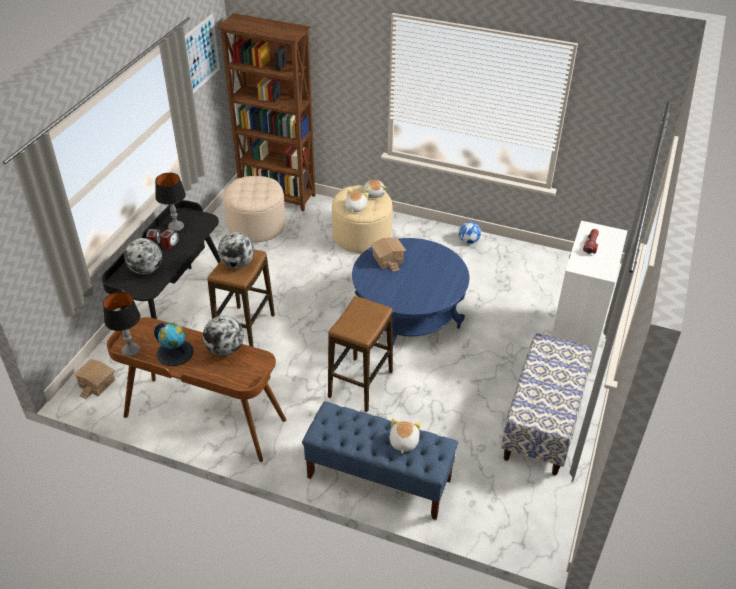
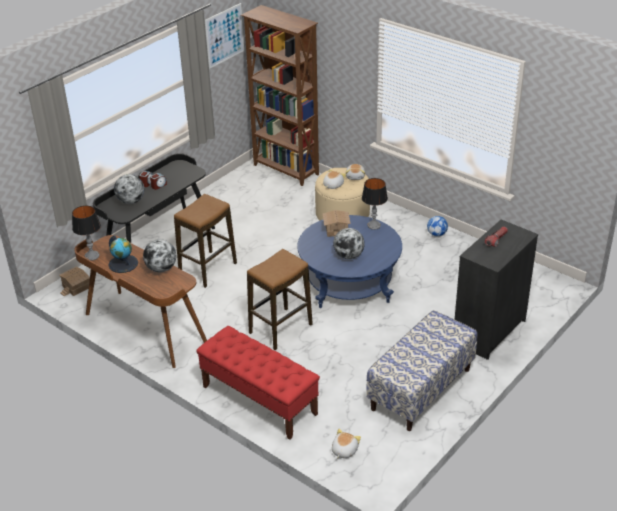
camera: 20 degrees right, 5 degrees down
table lamp [155,173,186,231] -> table lamp moved to [362,178,388,230]
globe [218,232,254,268] -> globe moved to [333,228,365,259]
beige ottoman [223,176,286,243] -> none
blue bench [302,401,458,520] -> red bench [196,326,320,440]
plush toy [389,418,421,454] -> plush toy moved to [332,429,361,459]
white dresser [551,220,627,372] -> black dresser [455,219,538,360]

